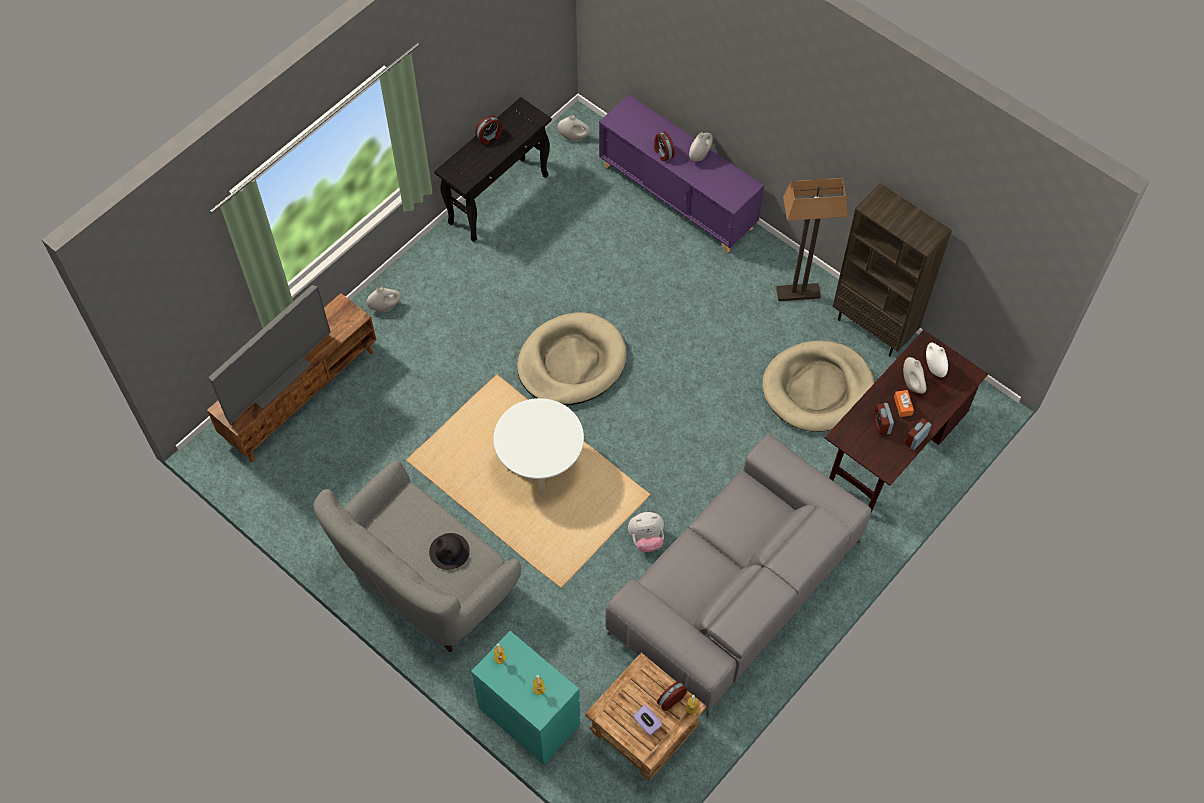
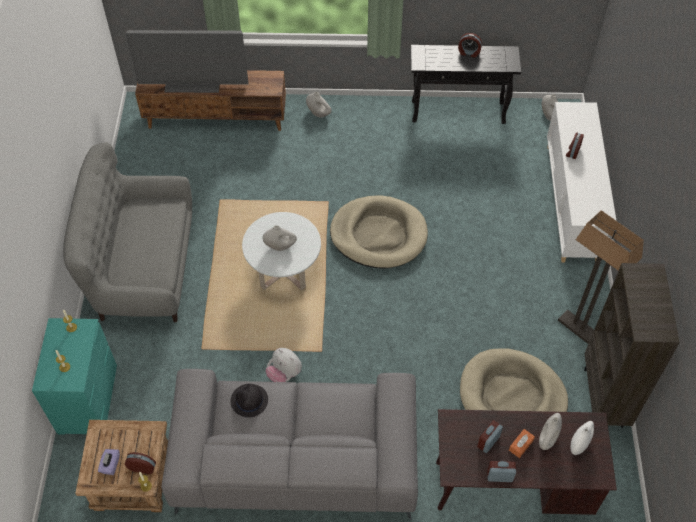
camera: 50 degrees right, 5 degrees down
black hat [429,533,470,570] -> black hat moved to [231,384,268,418]
purple cabinet [599,94,764,253] -> white cabinet [547,102,616,262]
white vase [689,132,713,161] -> white vase moved to [263,225,297,251]

